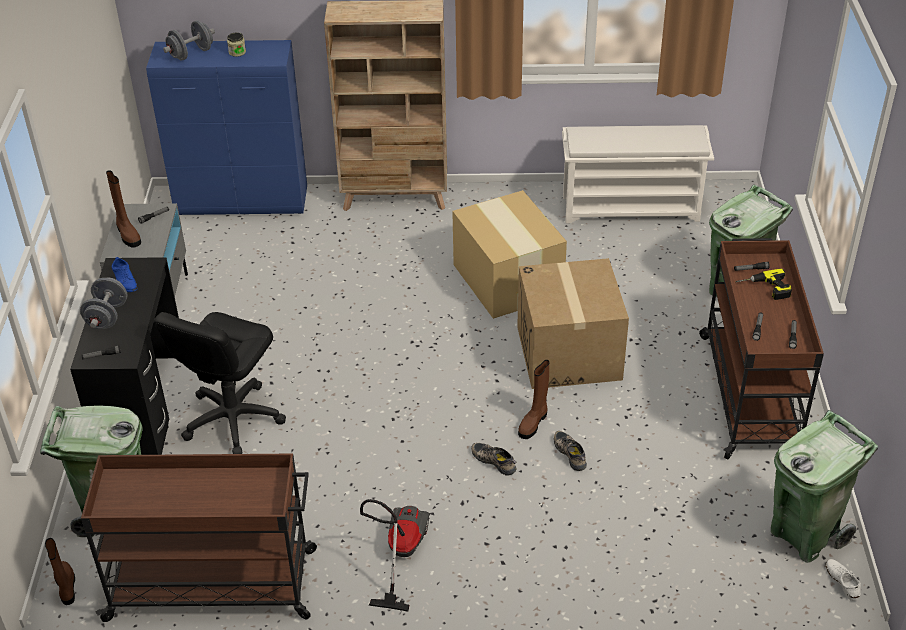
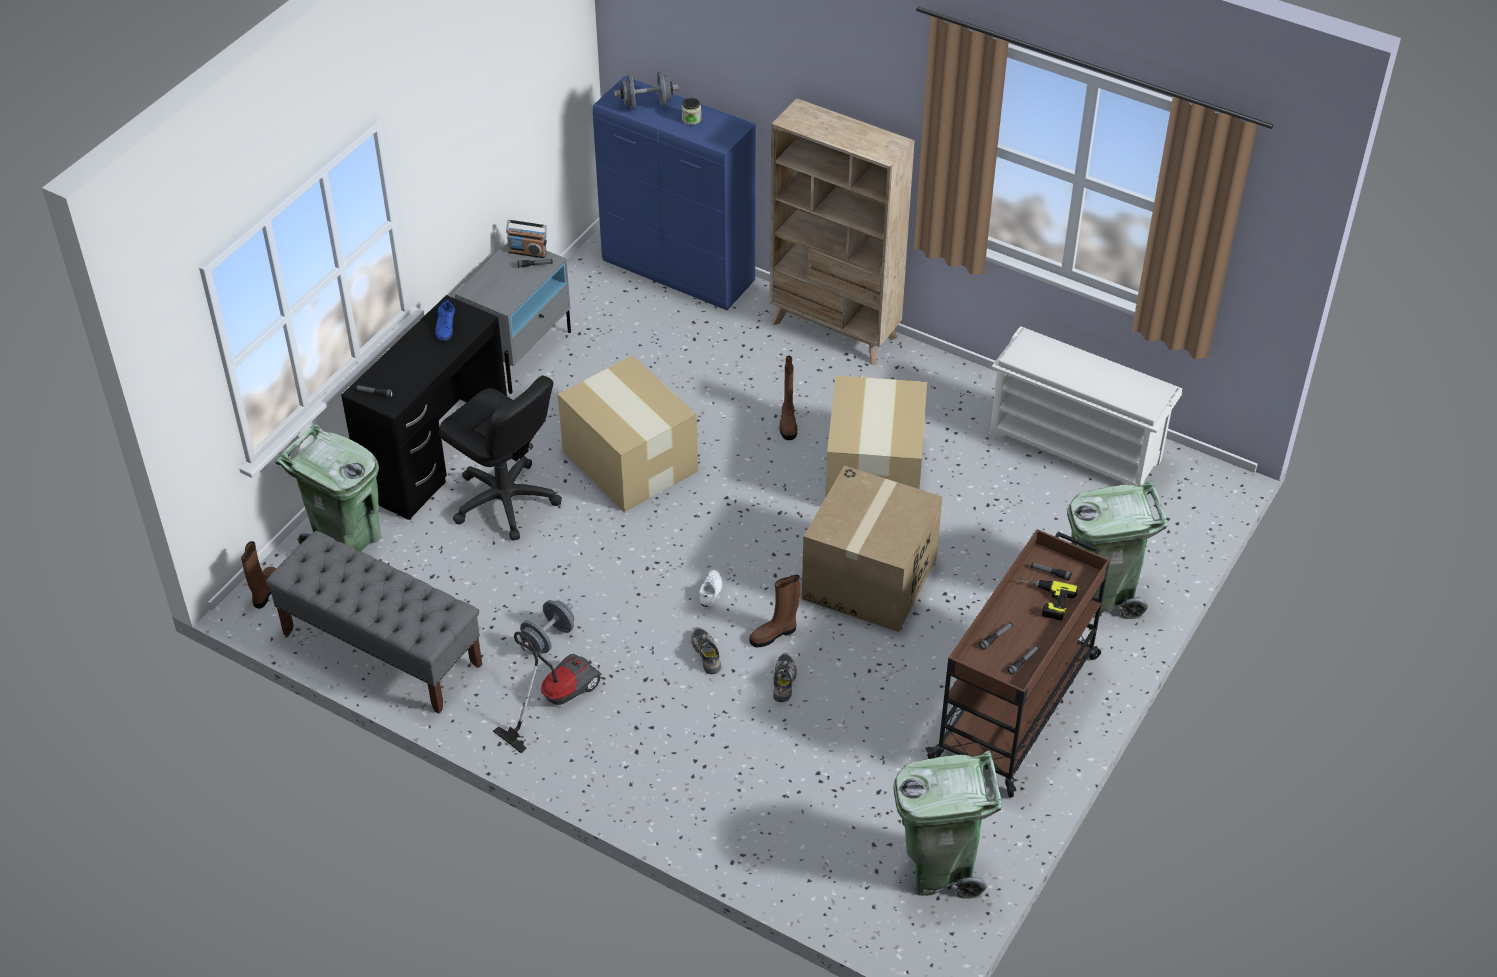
camera: 30 degrees right, 5 degrees up
grey dumbbell [80,278,128,329] -> grey dumbbell moved to [520,600,574,653]
brown cart [81,454,317,622] -> grey bench [266,531,482,713]
brown boot [106,170,141,247] -> brown boot moved to [779,356,797,440]
black office chair [154,312,286,454] -> black office chair turned 105 degrees counterclockwise [439,375,562,541]
white shoe [825,559,861,601] -> white shoe moved to [699,570,722,610]
none -> radio [506,220,547,258]
none -> cardboard box [558,355,698,512]

